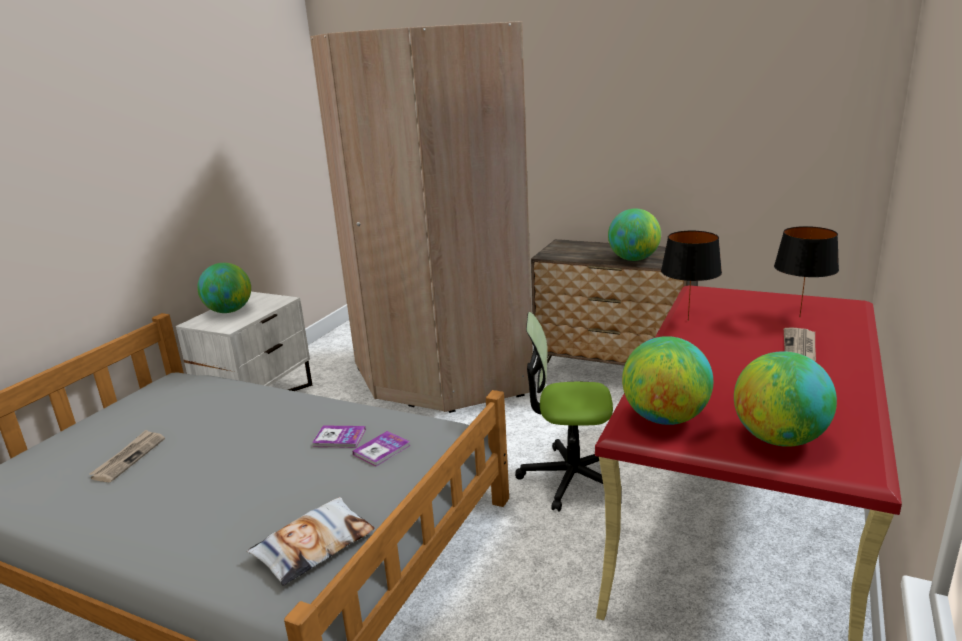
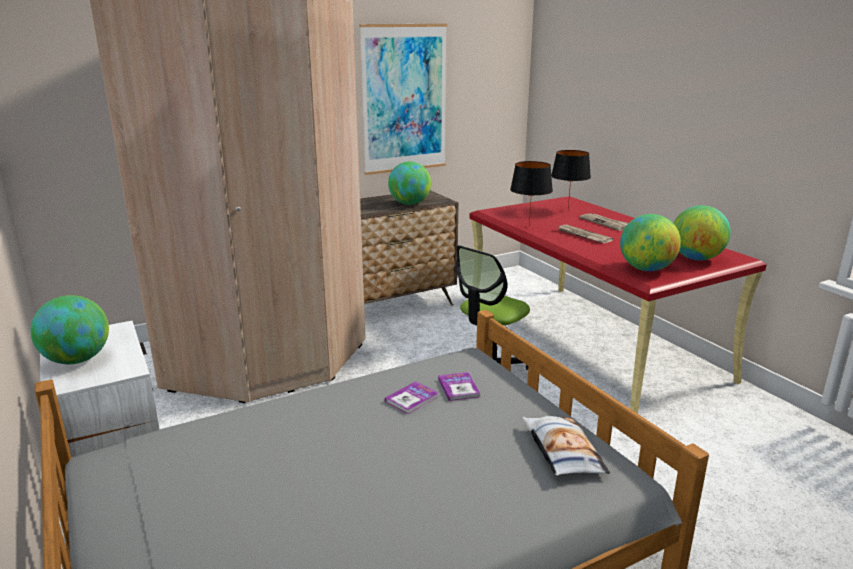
camera: 55 degrees left, 0 degrees up
newspaper [89,430,165,482] -> newspaper moved to [558,225,613,243]
none -> picture [359,24,447,175]

